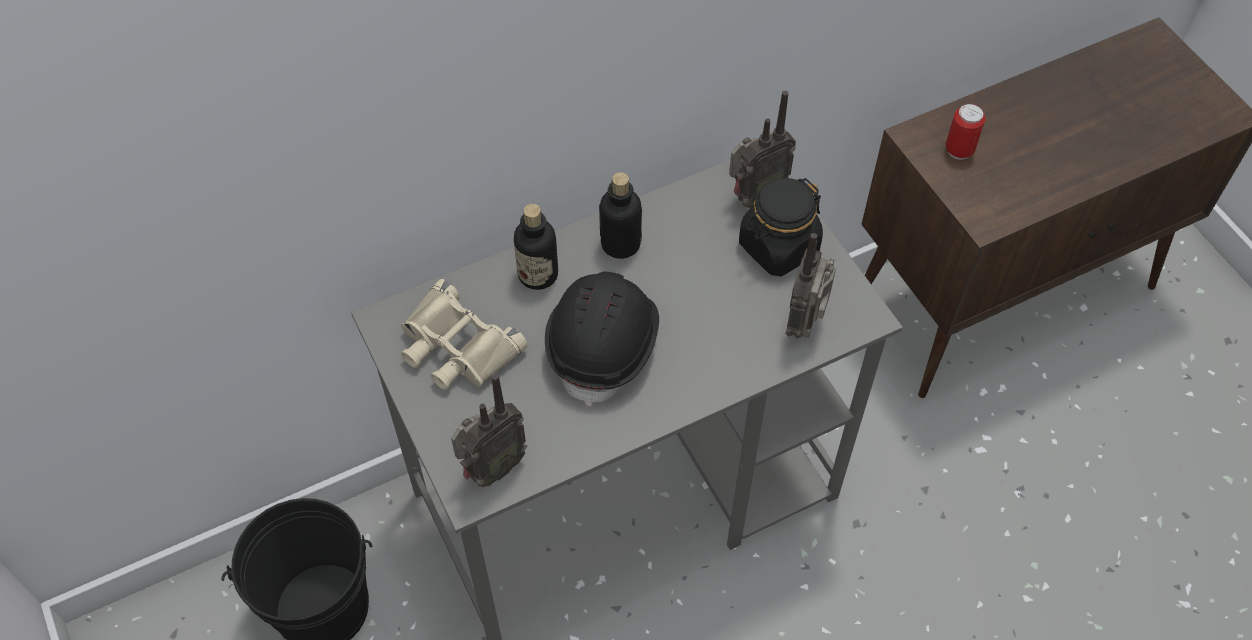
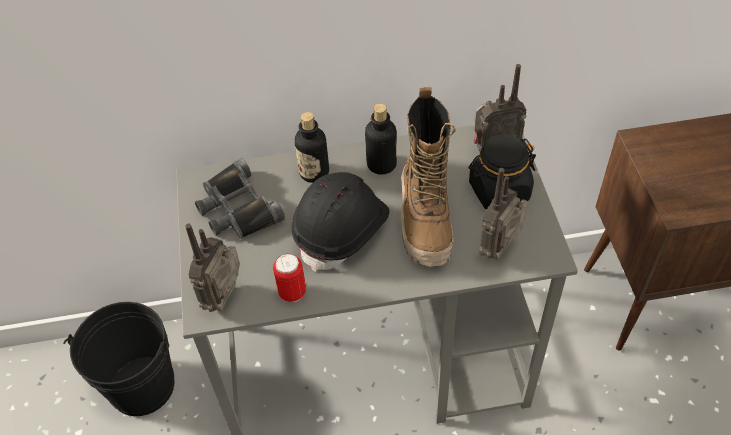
camera: 20 degrees right, 5 degrees down
beige binoculars [401,279,528,390] -> black binoculars [195,159,285,239]
radio [451,373,527,487] -> radio turned 135 degrees clockwise [185,224,240,312]
can [945,103,986,160] -> can moved to [273,254,306,302]
none -> boot [401,87,456,267]

